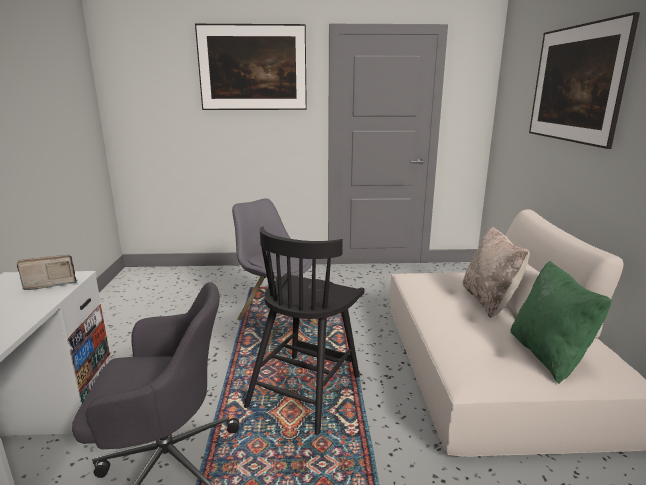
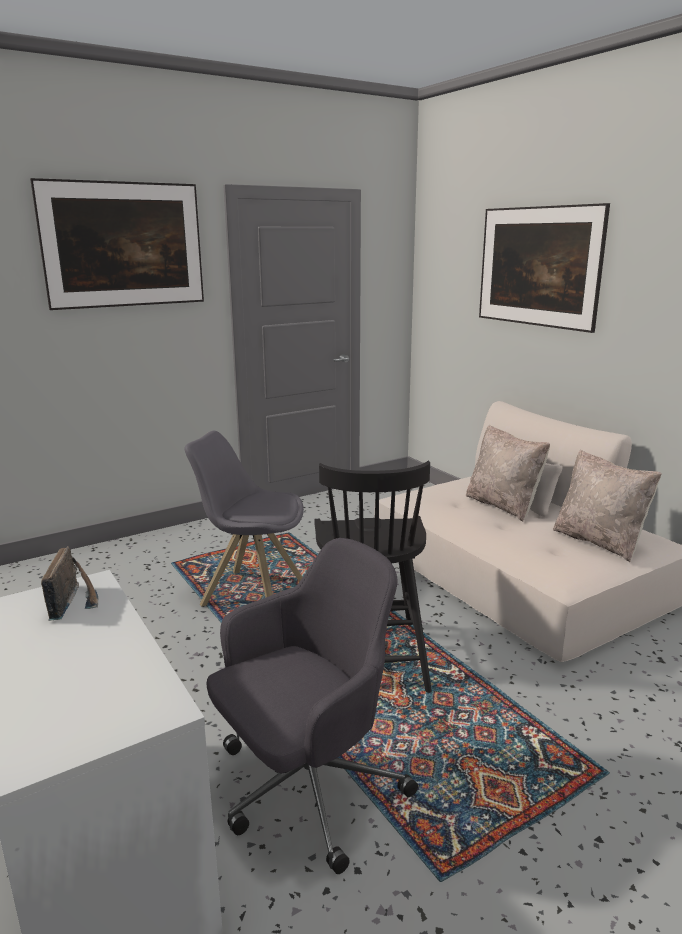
camera: 30 degrees left, 0 degrees up
radio [17,255,77,290] -> radio turned 135 degrees clockwise [41,546,98,621]
green pillow [511,261,612,384] -> beige pillow [553,450,662,562]

